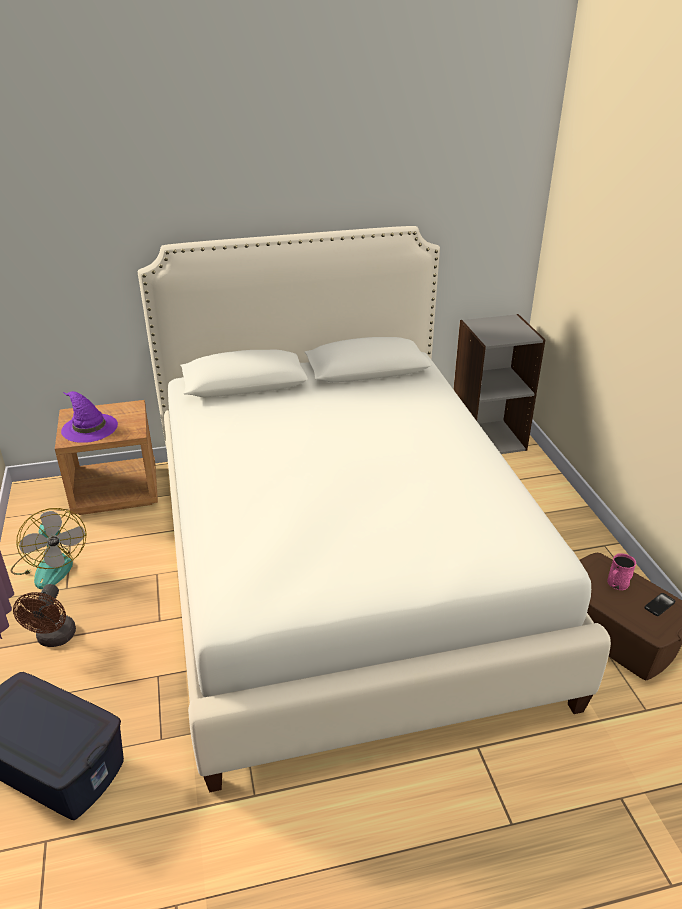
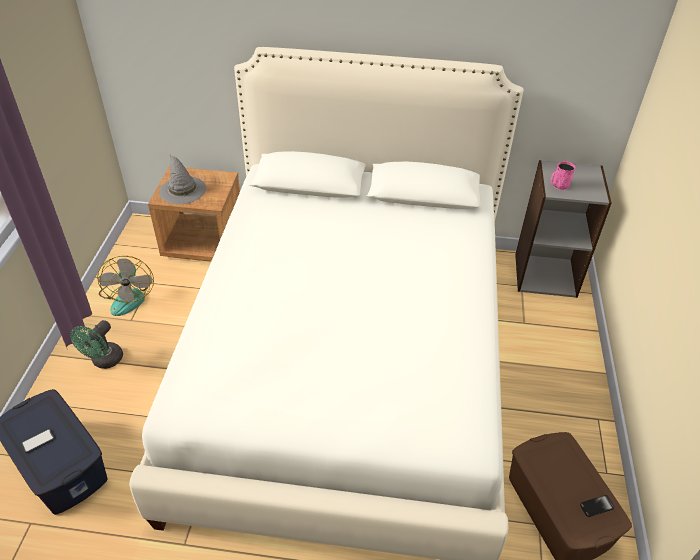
camera: 20 degrees right, 10 degrees up
brown fan [13,584,76,647] -> green fan [70,320,123,369]
purple hat [61,391,118,443] -> grey hat [159,155,206,204]
pink mug [607,553,636,590] -> pink mug moved to [551,161,575,190]
none -> phone [21,429,55,453]

